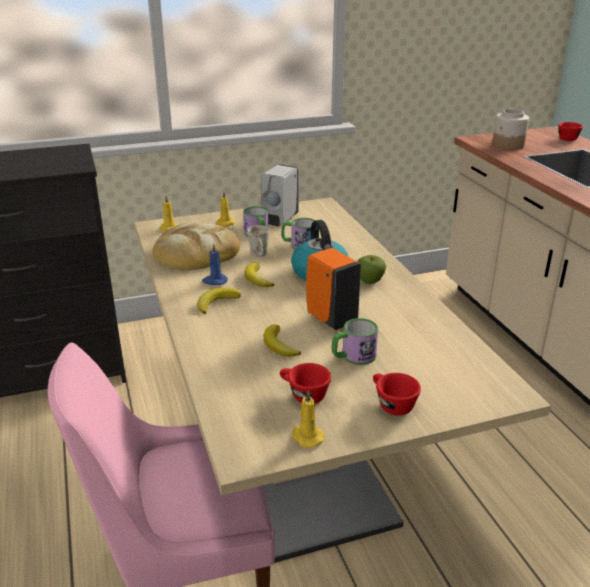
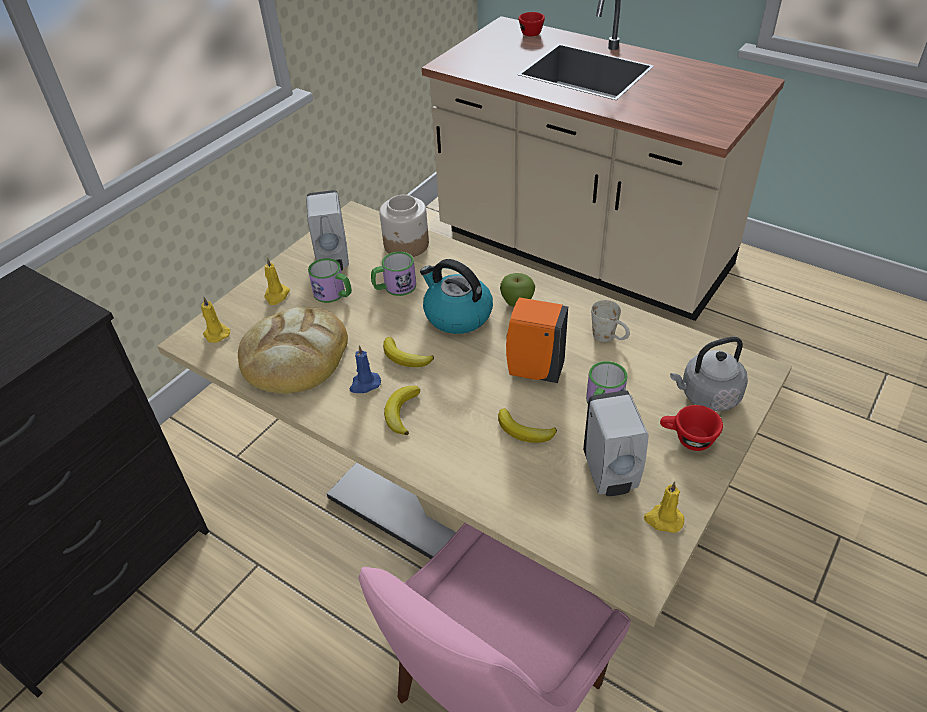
camera: 35 degrees left, 15 degrees up
white mug [247,225,269,257] -> white mug moved to [591,300,630,342]
red cup [280,363,331,404] -> white soap dispenser [583,390,649,496]
jar [492,109,529,150] -> jar moved to [379,195,429,257]
none -> grey kettle [670,337,748,411]

